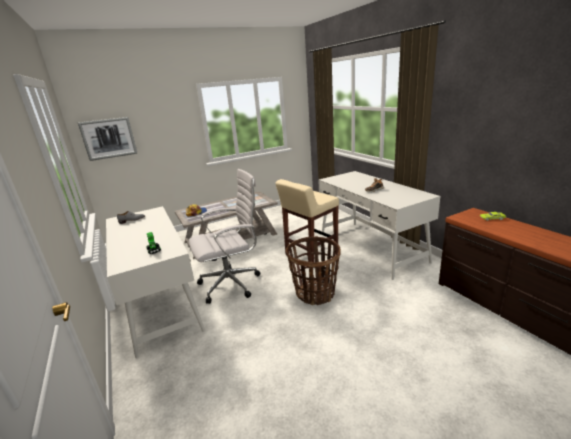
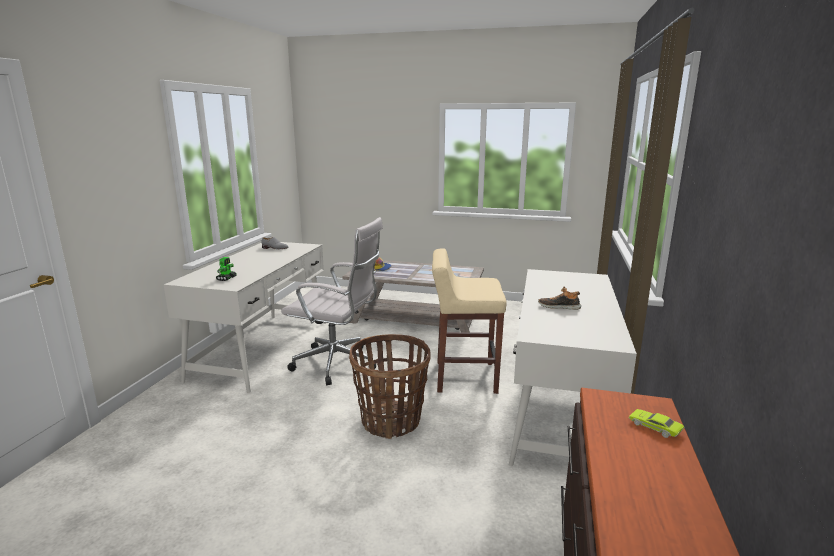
camera: 40 degrees right, 5 degrees down
picture [78,117,138,161] -> none

